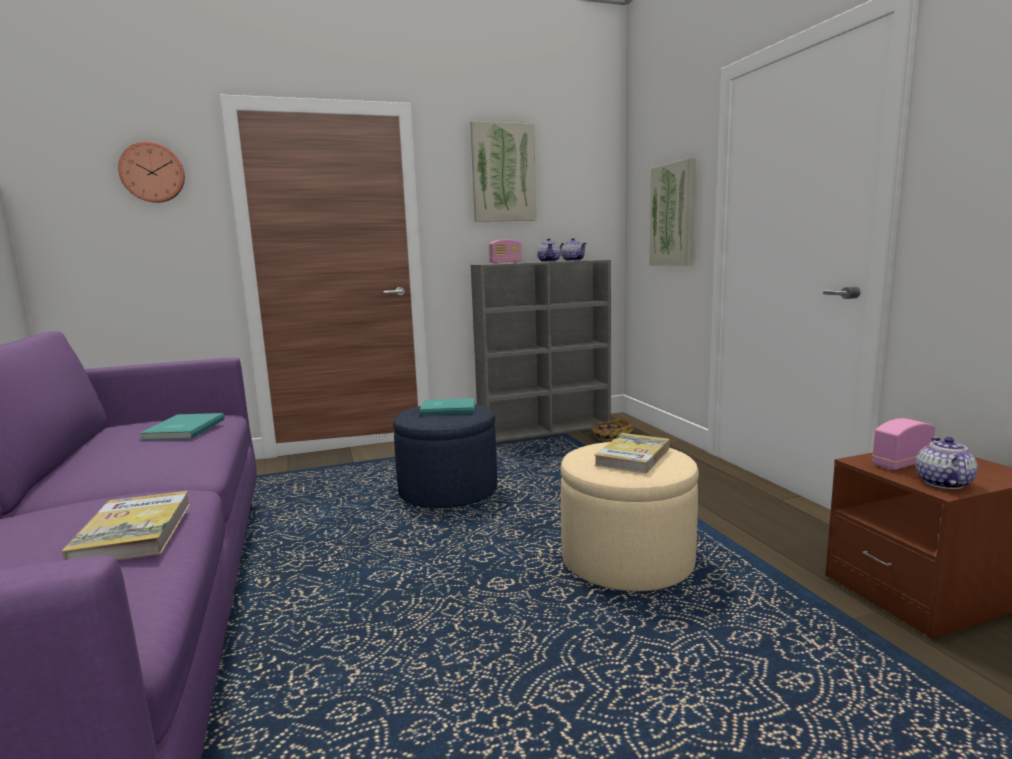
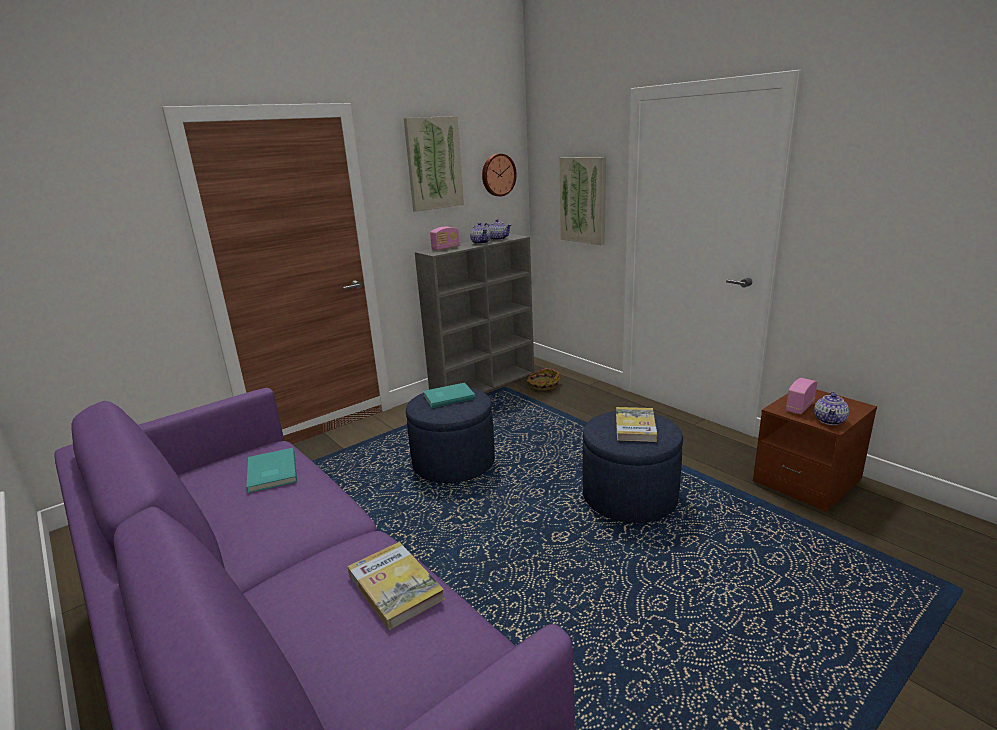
camera: 20 degrees left, 10 degrees up
wall clock [118,142,185,203] -> wall clock moved to [482,154,517,196]
beige ottoman [560,442,699,591] -> blue ottoman [582,411,683,523]
teapot [916,437,977,489] -> teapot turned 150 degrees counterclockwise [814,392,849,425]

